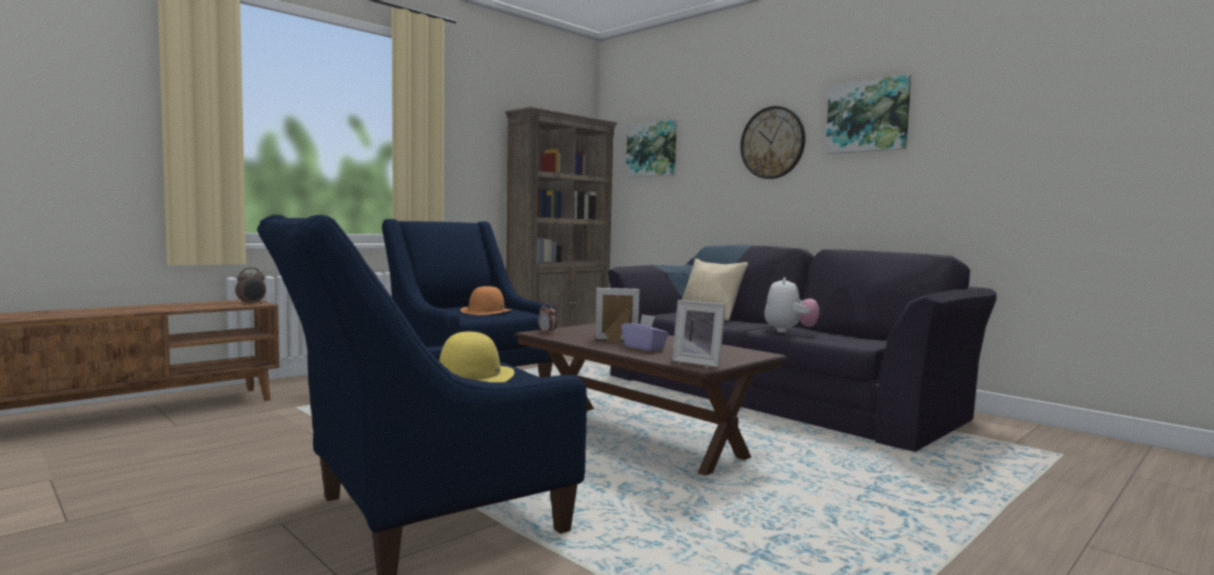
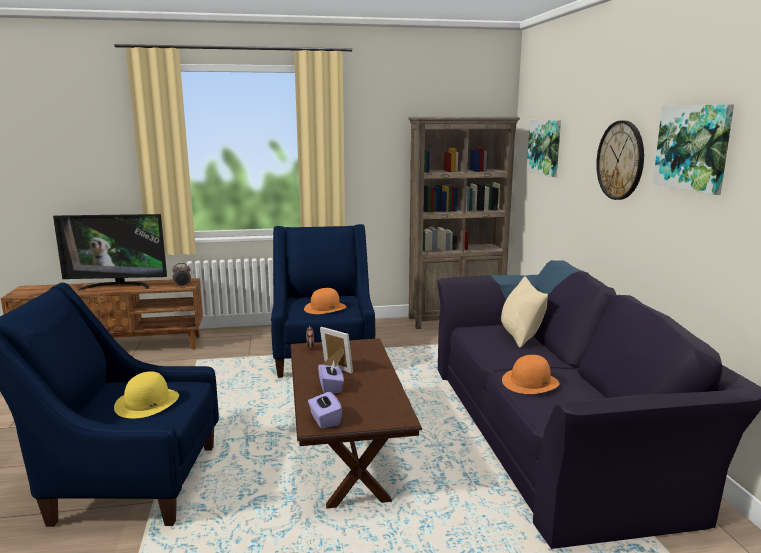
camera: 35 degrees right, 10 degrees up
picture frame [672,300,726,367] -> purple tissue box [308,392,342,429]
plush toy [765,277,819,333] -> orange hat [502,355,560,394]
none -> television [53,214,167,290]

